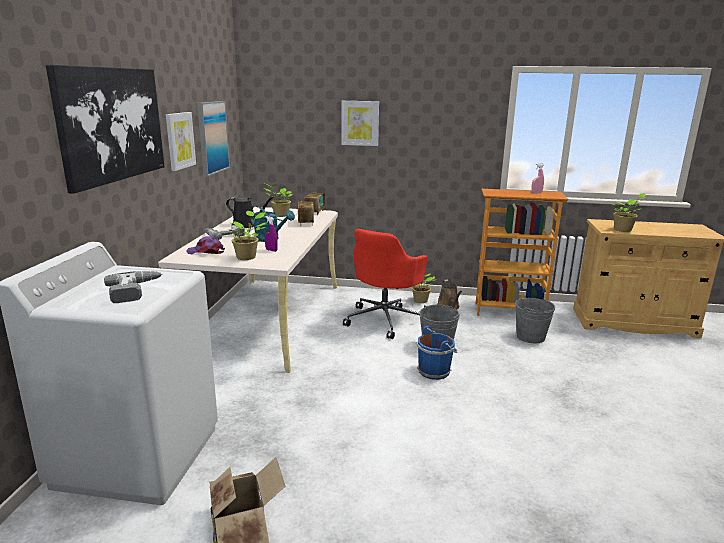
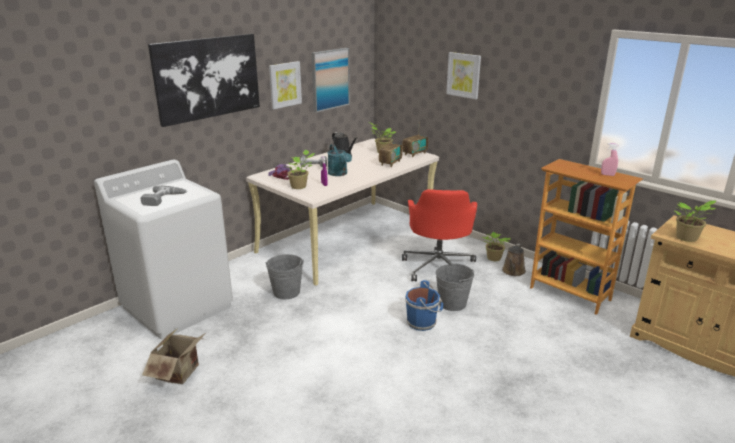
camera: 35 degrees right, 5 degrees up
red office chair [343,229,428,339] -> red office chair turned 60 degrees counterclockwise [402,189,477,281]
grey bucket [515,298,555,343] -> grey bucket moved to [265,254,304,299]

